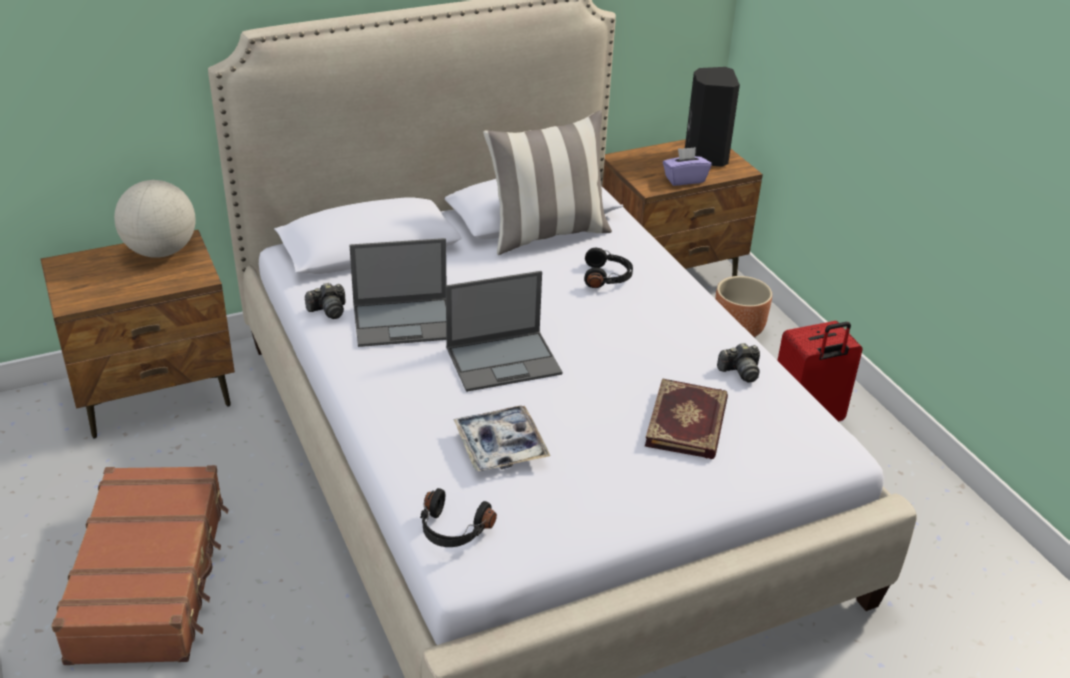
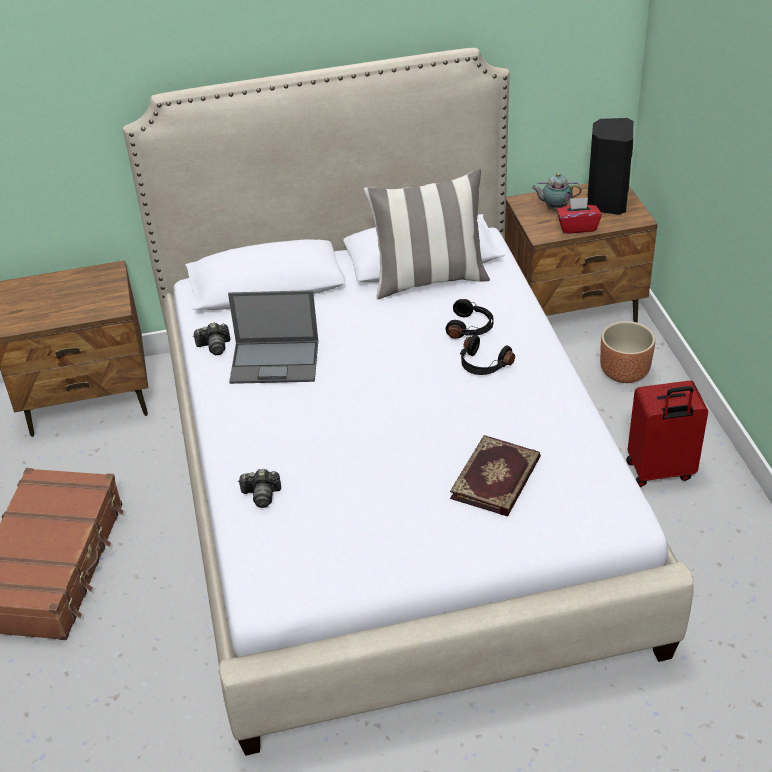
camera: 15 degrees right, 5 degrees up
globe [114,180,196,258] -> none
black headphones [420,488,497,547] -> black headphones moved to [460,335,515,375]
laptop [446,271,562,392] -> none
tray [453,405,550,471] -> none
purple tissue box [663,147,712,186] -> red tissue box [557,198,602,234]
camera [717,343,760,382] -> camera moved to [238,469,281,508]
none -> teapot [531,173,582,211]

